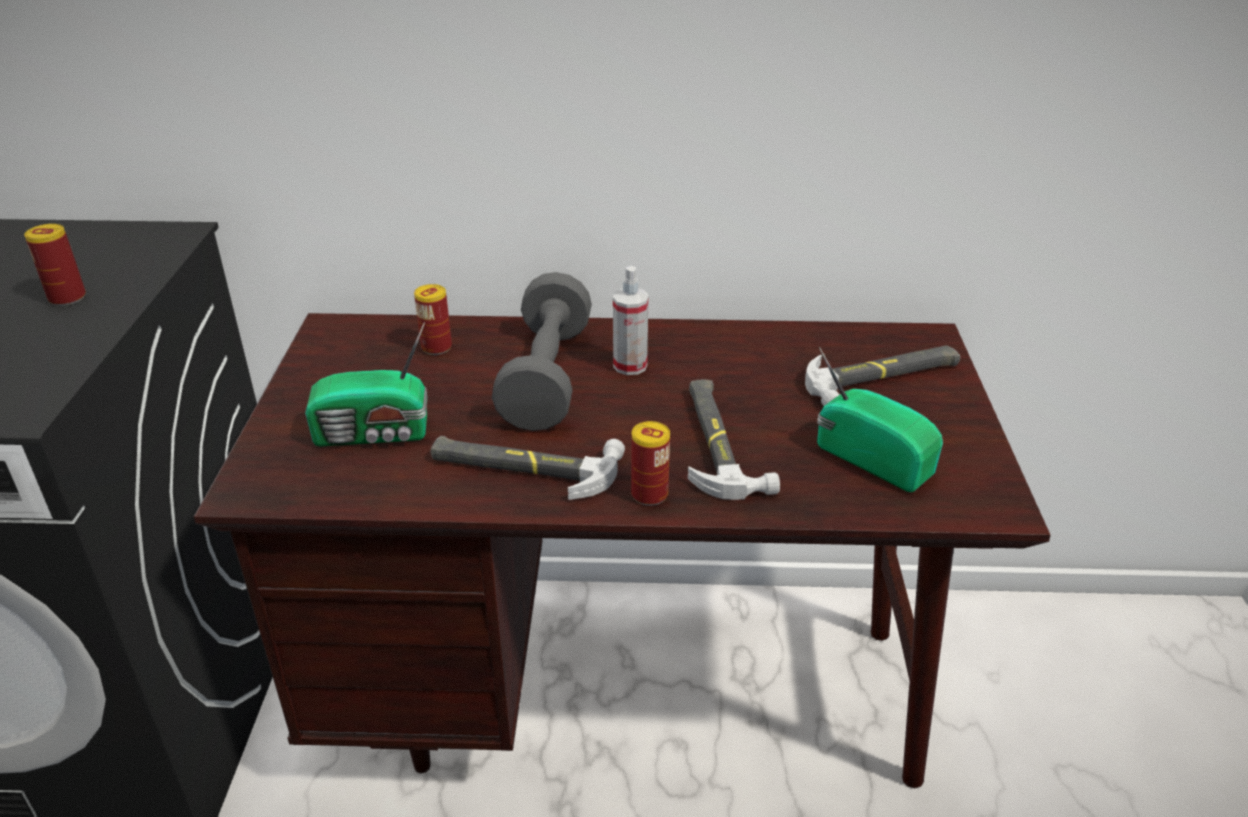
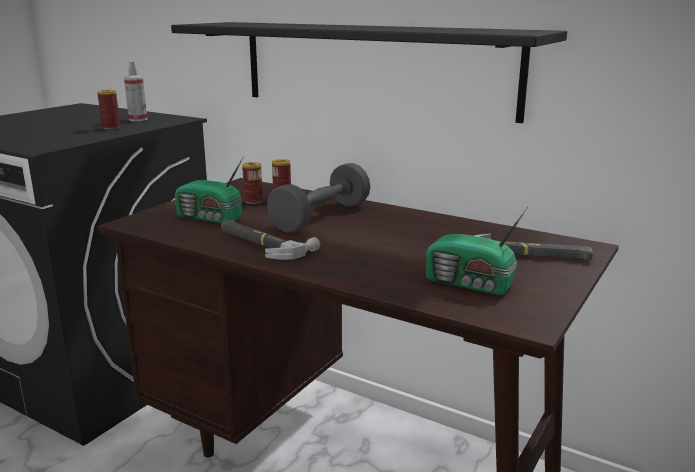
camera: 30 degrees right, 15 degrees down
spray bottle [613,266,648,375] -> spray bottle moved to [124,61,147,121]
can [631,421,670,506] -> can moved to [242,162,263,204]
hammer [688,379,780,500] -> none
radio [817,347,943,492] -> radio turned 135 degrees clockwise [426,207,528,295]
none -> black shelf [171,22,567,123]

